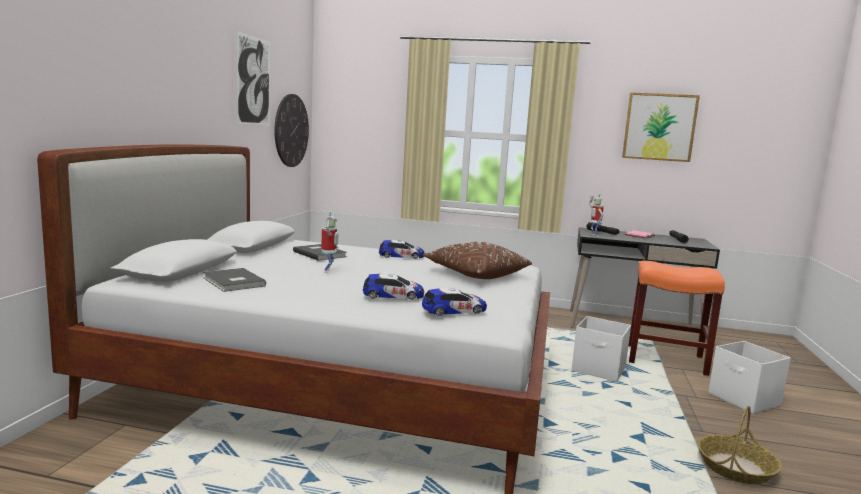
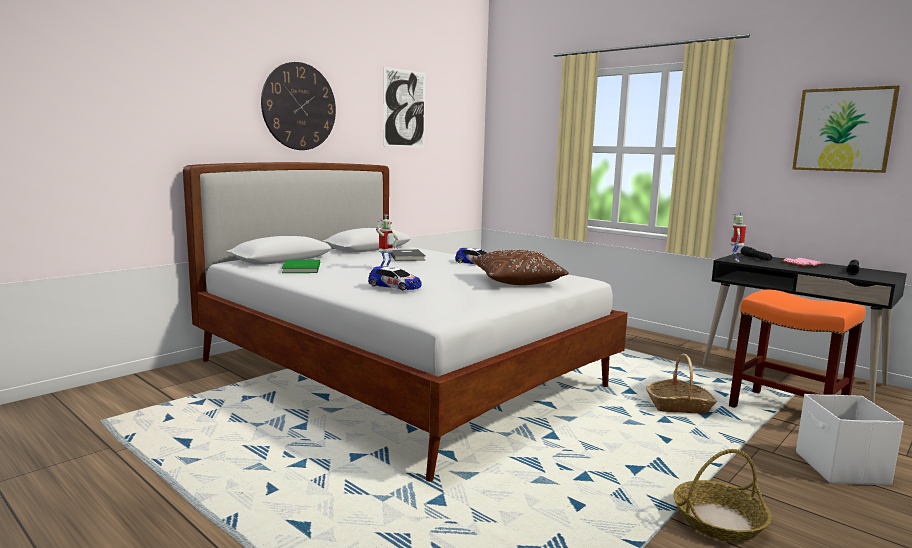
camera: 30 degrees right, 0 degrees up
grey book [203,268,266,292] -> green book [282,260,320,273]
wall clock [274,94,309,167] -> wall clock moved to [261,62,336,150]
toy car [422,288,487,316] -> none
white storage box [572,316,631,382] -> basket [646,354,717,414]

